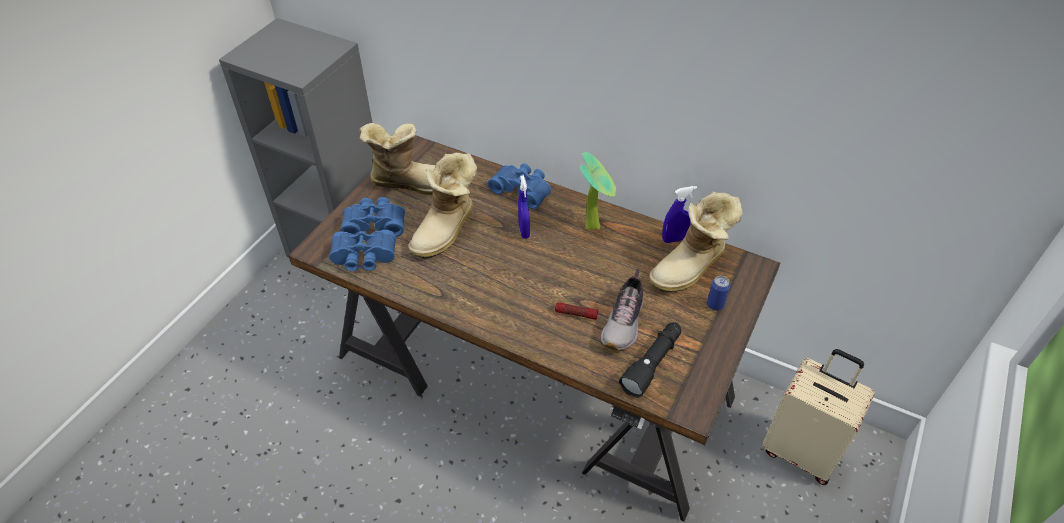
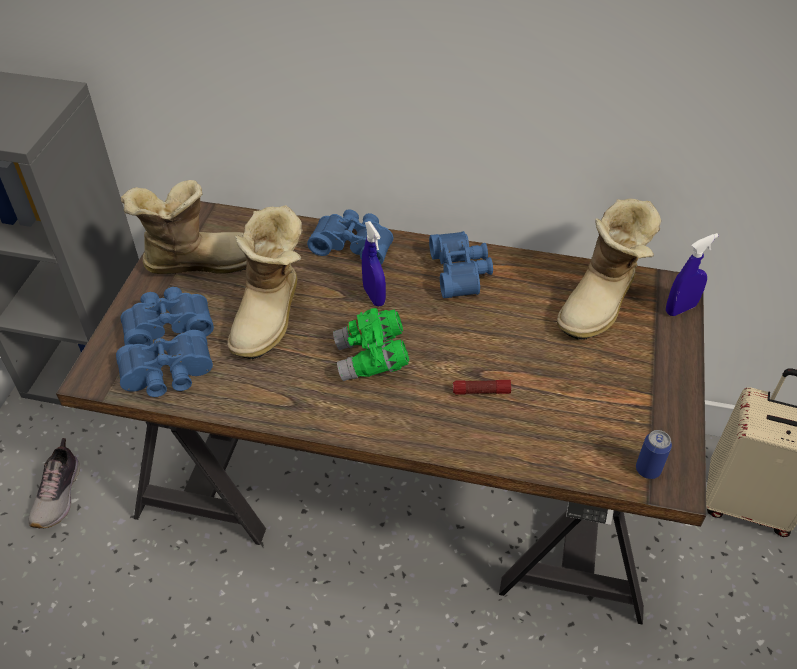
camera: 15 degrees left, 0 degrees up
potted plant [580,152,616,230] -> blue binoculars [429,231,493,298]
shoe [601,269,643,350] -> shoe moved to [29,438,80,528]
black flashlight [619,322,681,398] -> none
blue spray bottle [662,186,697,243] -> blue spray bottle moved to [666,233,719,316]
can [707,276,730,311] -> can moved to [636,430,672,479]
none -> green binoculars [333,308,409,381]

